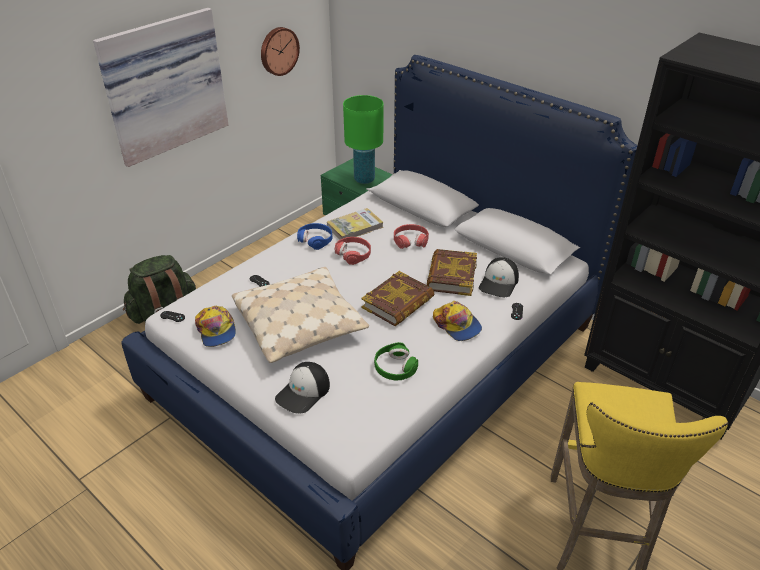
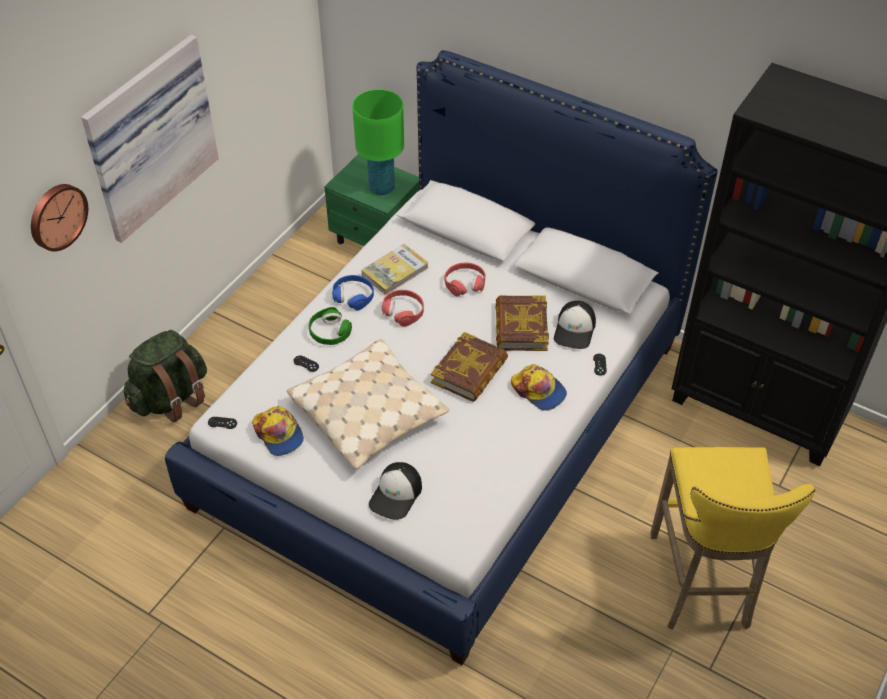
camera: 10 degrees left, 10 degrees up
wall clock [261,27,300,76] -> wall clock moved to [31,184,88,252]
green headphones [374,342,418,380] -> green headphones moved to [309,307,352,345]

